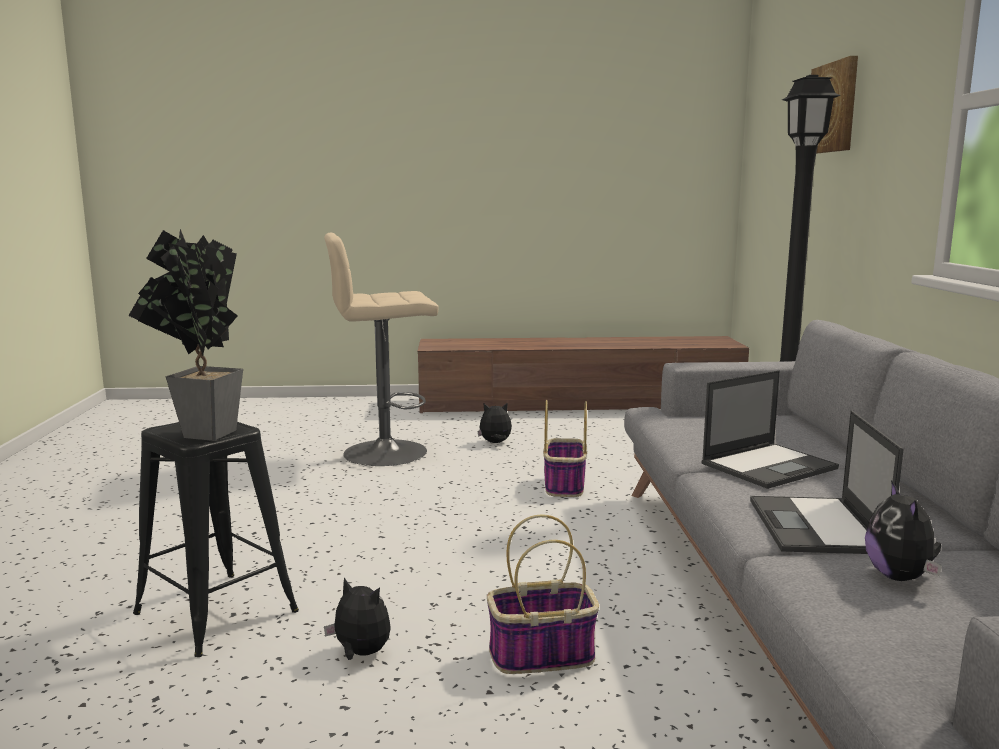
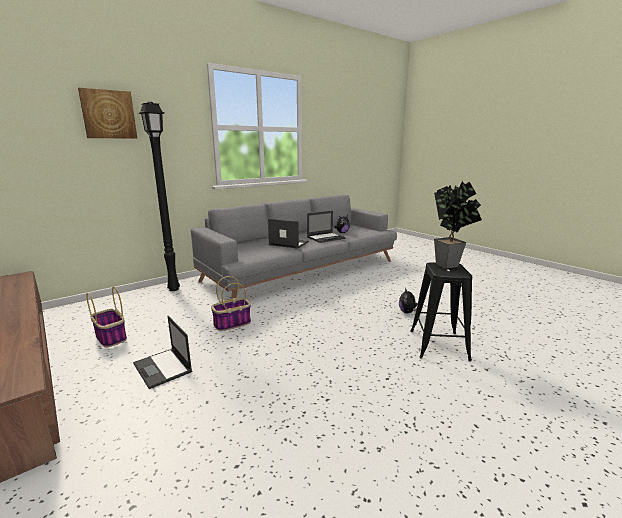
camera: 125 degrees left, 5 degrees up
beige stool [324,233,439,466] -> none
plush toy [477,402,512,443] -> laptop [133,316,192,389]
basket [487,514,599,674] -> basket moved to [86,287,127,348]

